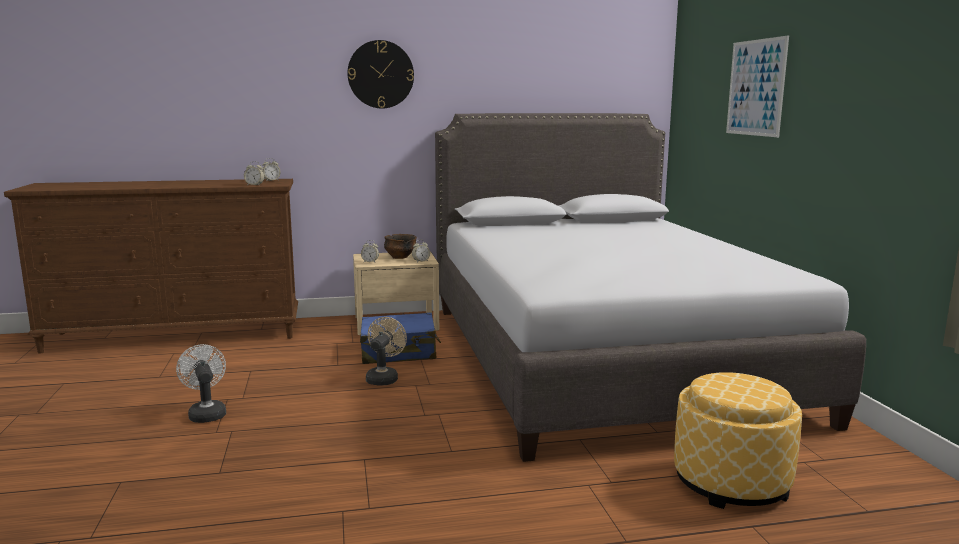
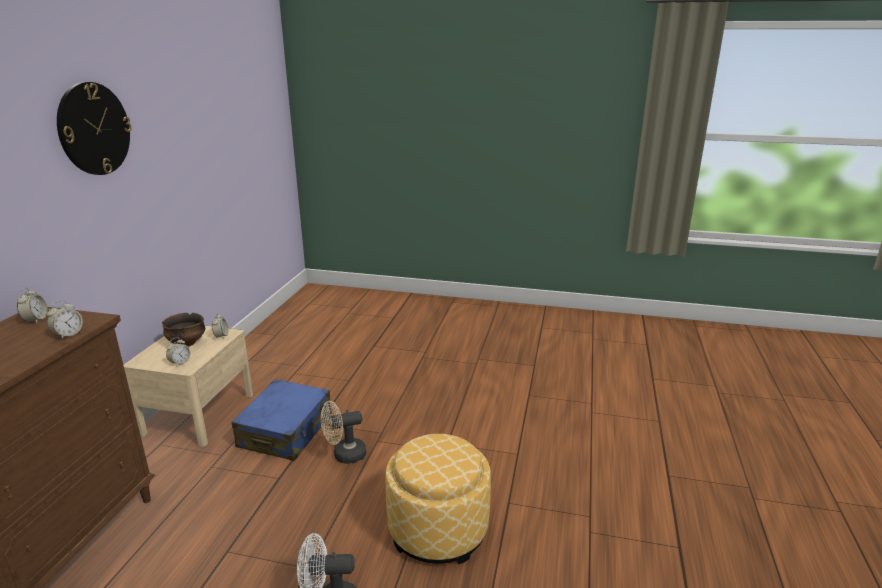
camera: 65 degrees left, 10 degrees up
beige fan [366,317,407,386] -> beige fan turned 60 degrees counterclockwise [321,401,366,464]
grey bed [435,113,866,462] -> none
ottoman [674,372,802,509] -> ottoman moved to [386,434,491,564]
picture [726,36,789,137] -> none

